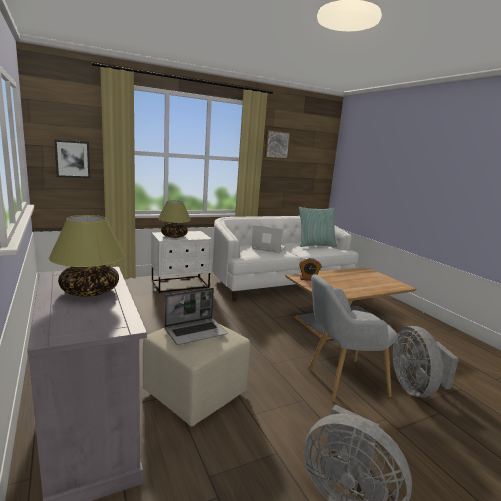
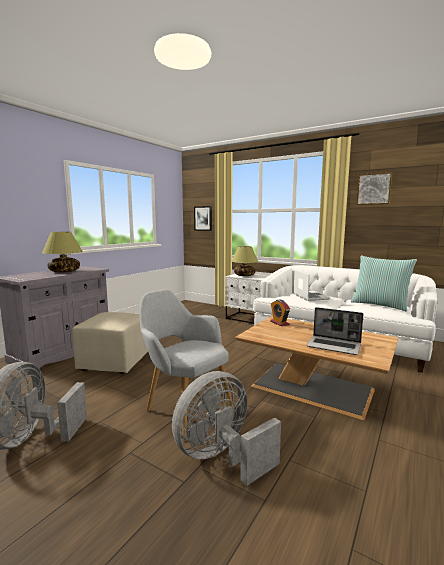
camera: 60 degrees right, 5 degrees down
laptop [164,288,227,345] -> laptop moved to [307,307,363,355]

